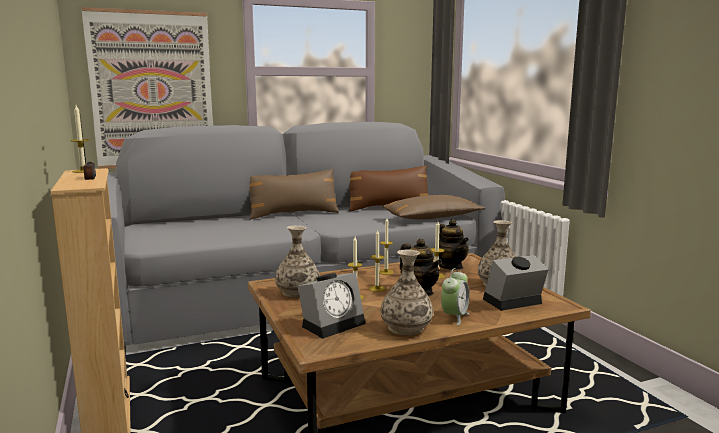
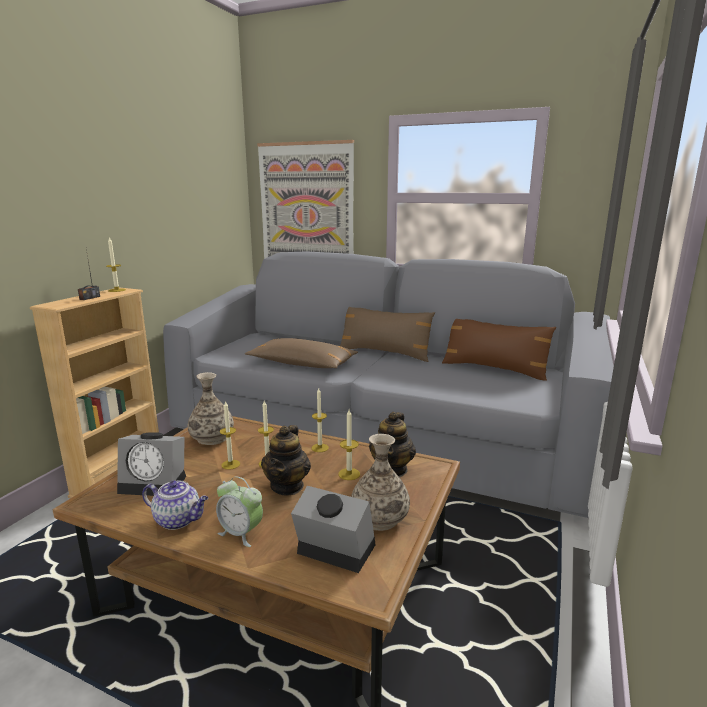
camera: 45 degrees right, 5 degrees up
vase [381,249,433,335] -> teapot [142,481,208,530]
brown pillow [382,195,485,220] -> brown pillow moved to [245,338,358,368]
alarm clock [441,268,469,325] -> alarm clock turned 45 degrees clockwise [216,476,263,547]

